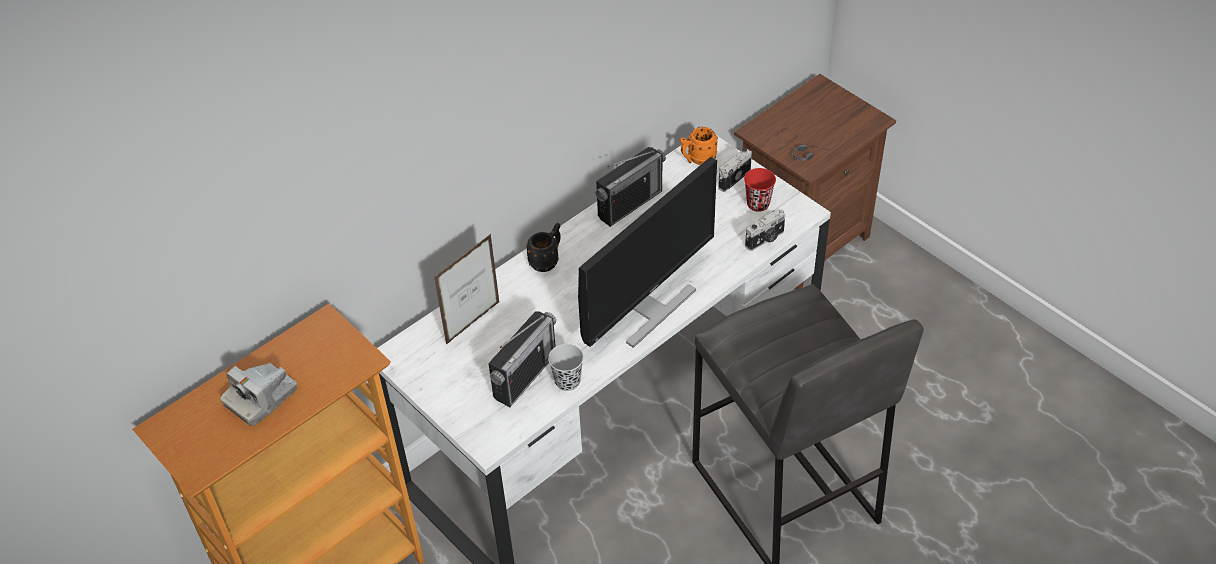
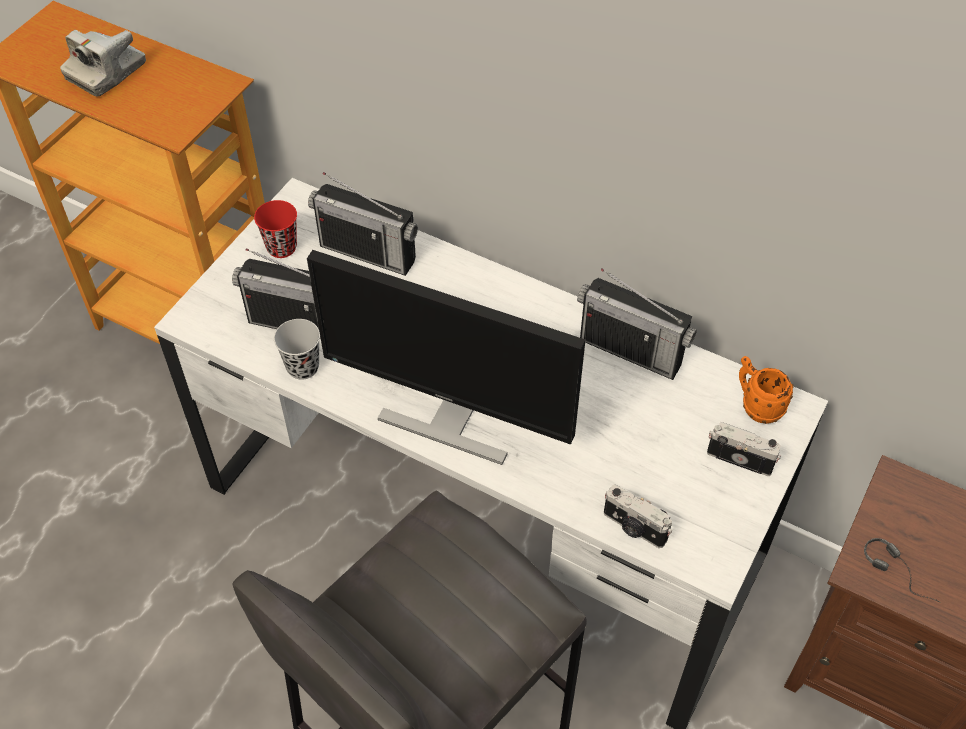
camera: 70 degrees right, 5 degrees up
camera [220,363,297,426] -> camera turned 75 degrees counterclockwise [60,30,146,96]
picture frame [434,234,500,345] -> radio [308,172,418,276]
black mug [526,223,561,272] -> none
red cup [744,168,776,212] -> red cup moved to [254,200,297,258]

